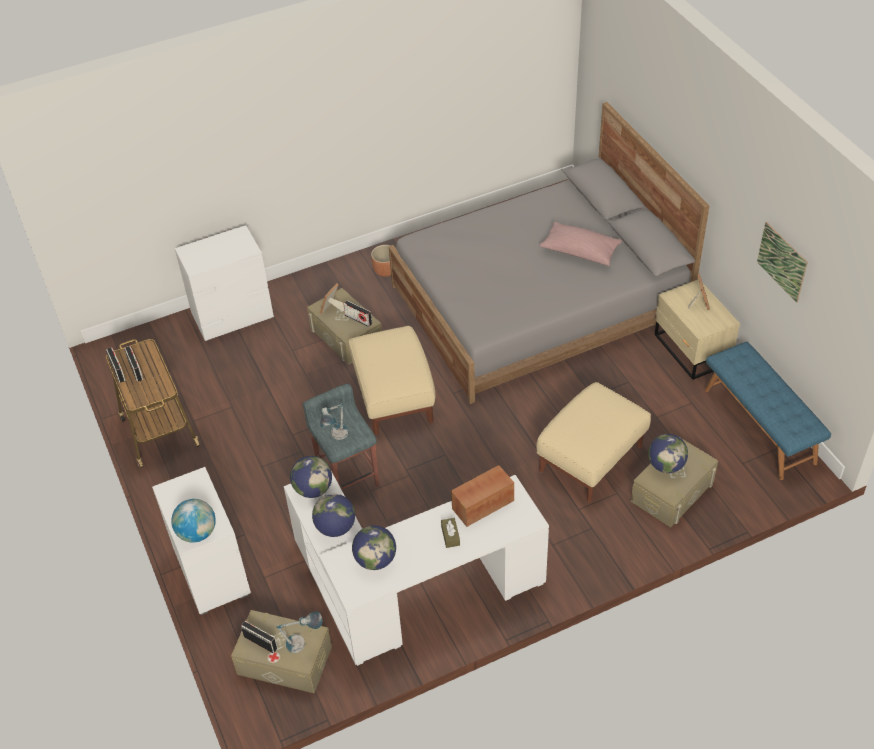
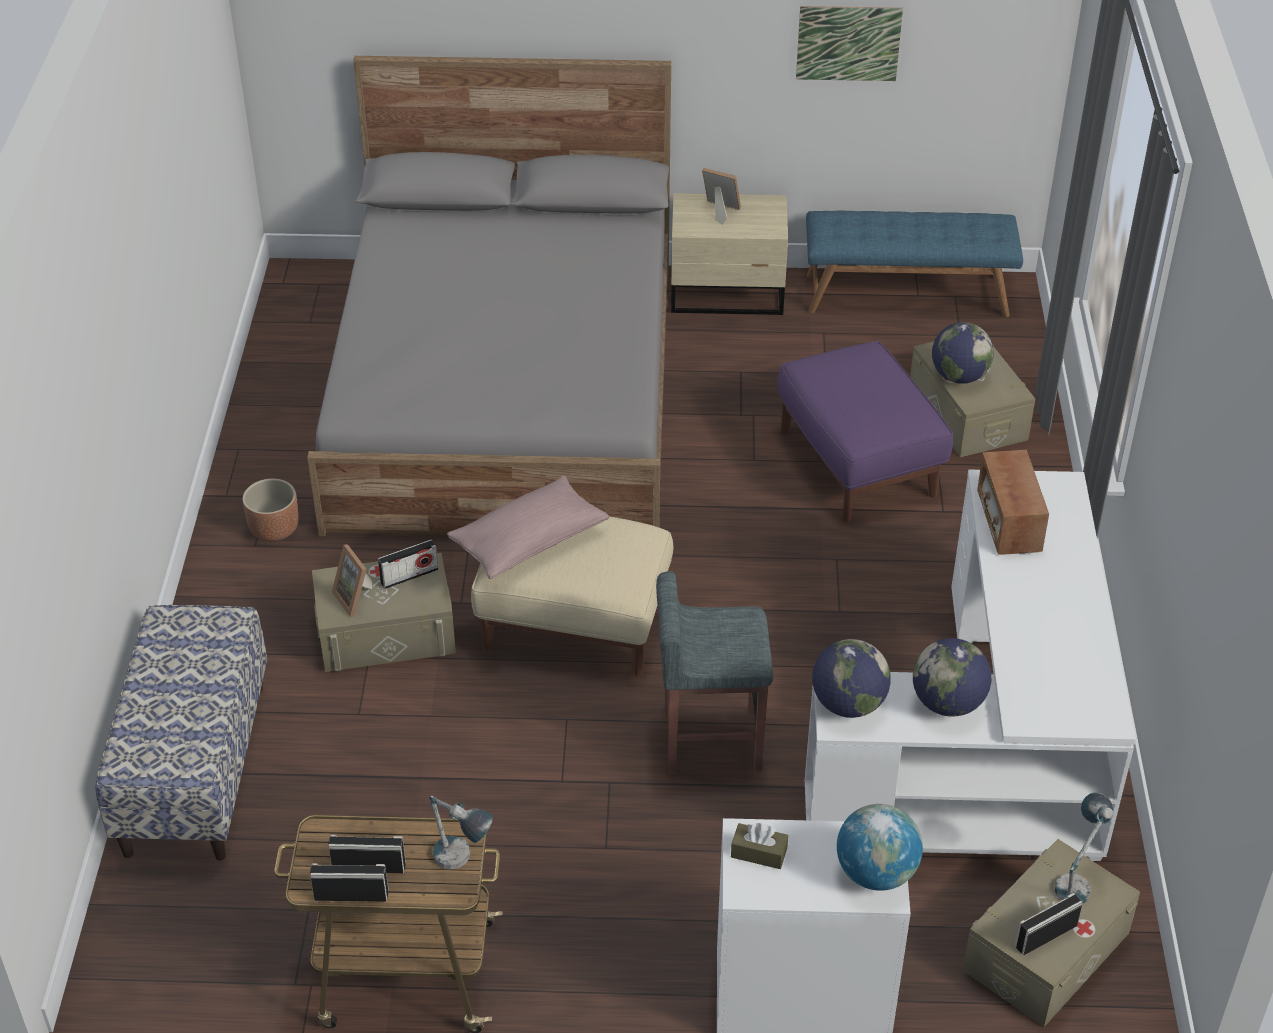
camera: 65 degrees left, 5 degrees down
white dresser [175,225,274,341] -> bench [95,605,267,861]
table lamp [321,403,349,440] -> table lamp moved to [429,795,493,869]
globe [352,525,396,570] -> none
brown tissue box [441,518,460,548] -> brown tissue box moved to [731,823,788,869]
beige ottoman [536,382,651,502] -> purple ottoman [777,341,953,523]
pink pillow [540,221,622,266] -> pink pillow moved to [447,476,609,579]

